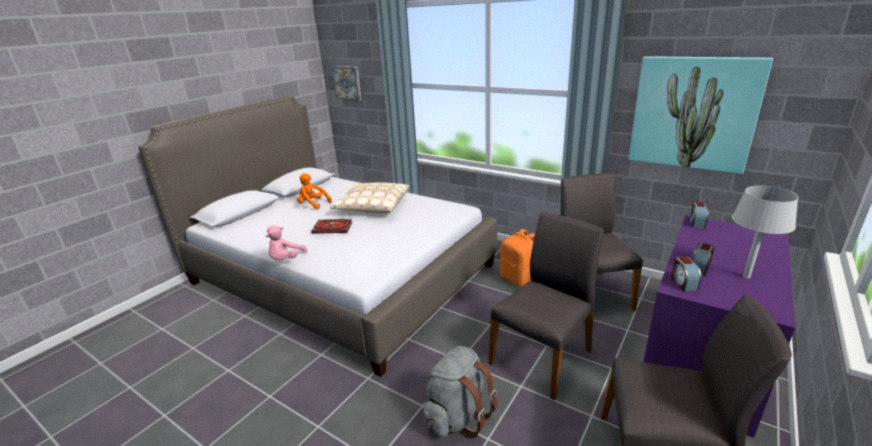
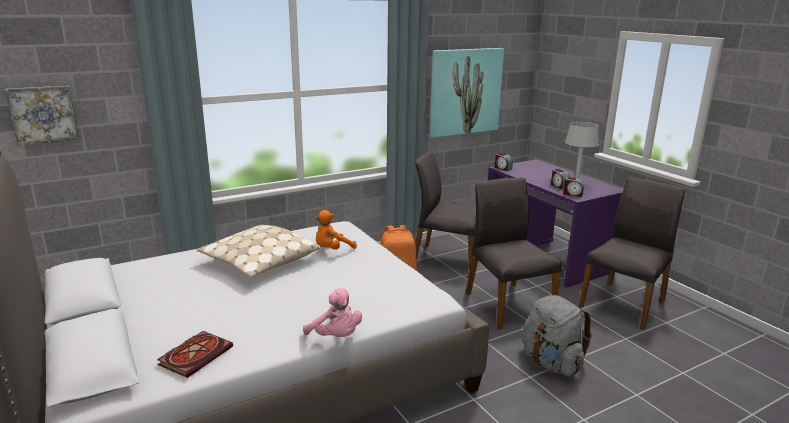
camera: 65 degrees left, 5 degrees down
orange plush toy [297,173,332,210] -> orange plush toy moved to [315,210,357,250]
book [311,219,352,234] -> book moved to [157,331,233,378]

